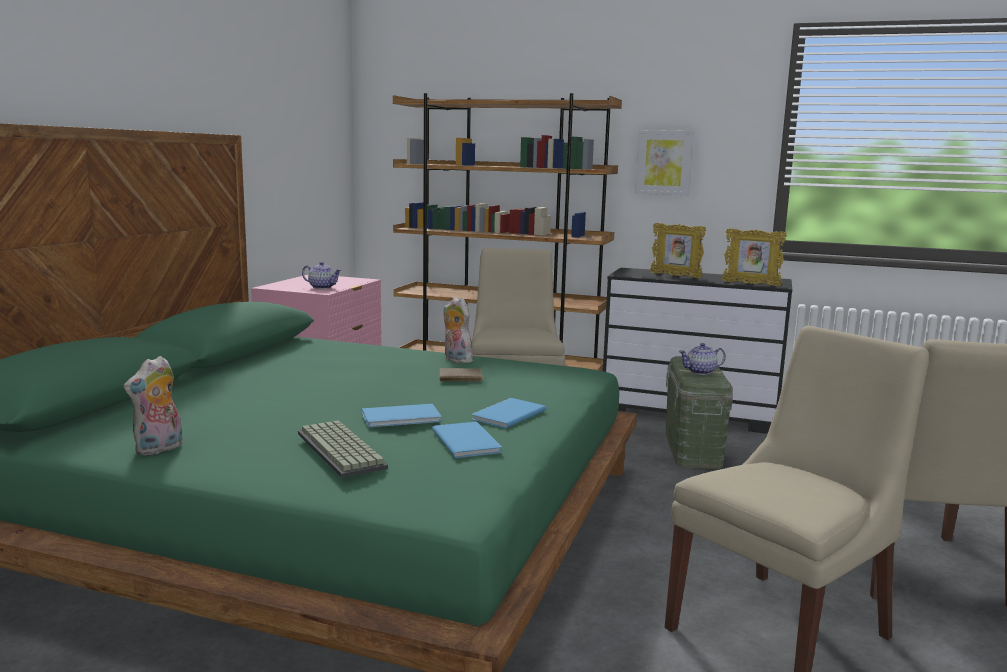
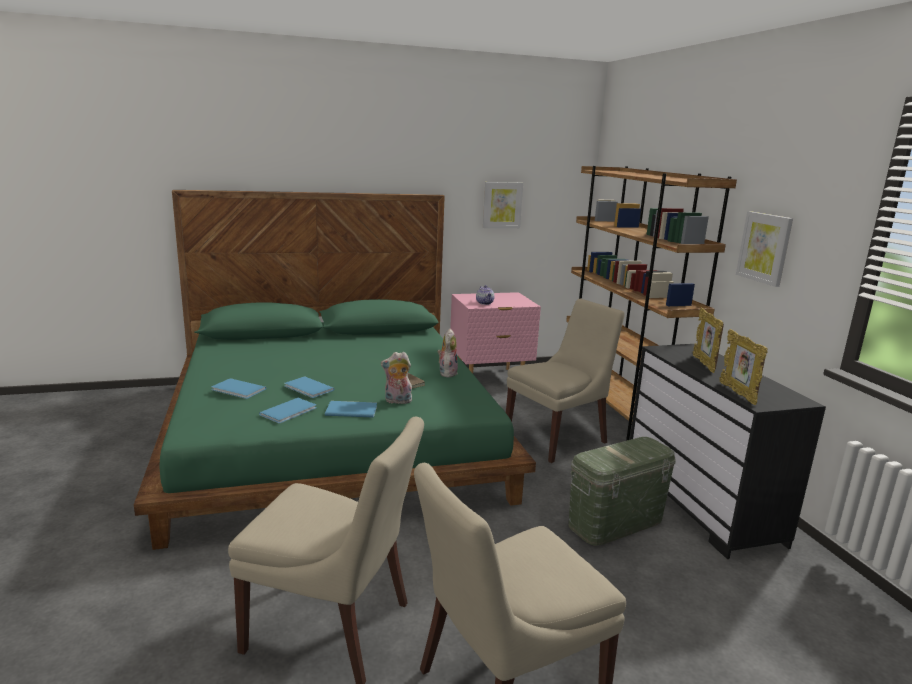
camera: 55 degrees right, 5 degrees up
plush toy [124,356,183,456] -> plush toy moved to [381,352,412,404]
keyboard [298,420,388,478] -> blue book [211,378,266,399]
teapot [679,343,726,375] -> none
none -> picture [483,182,523,228]

